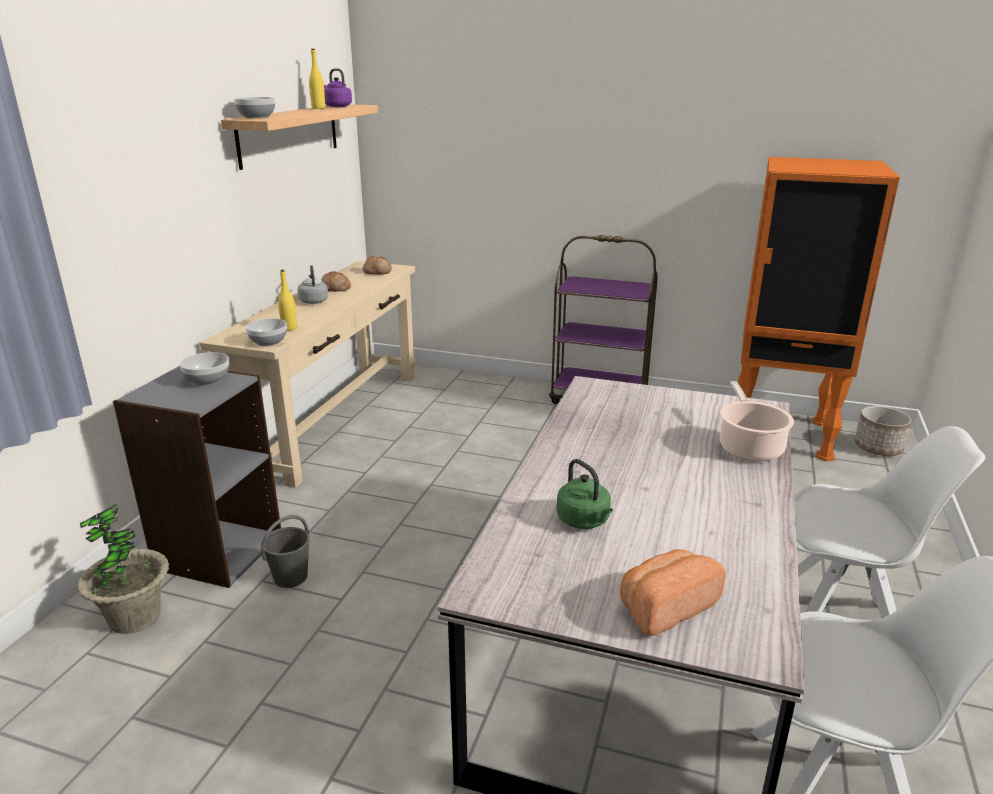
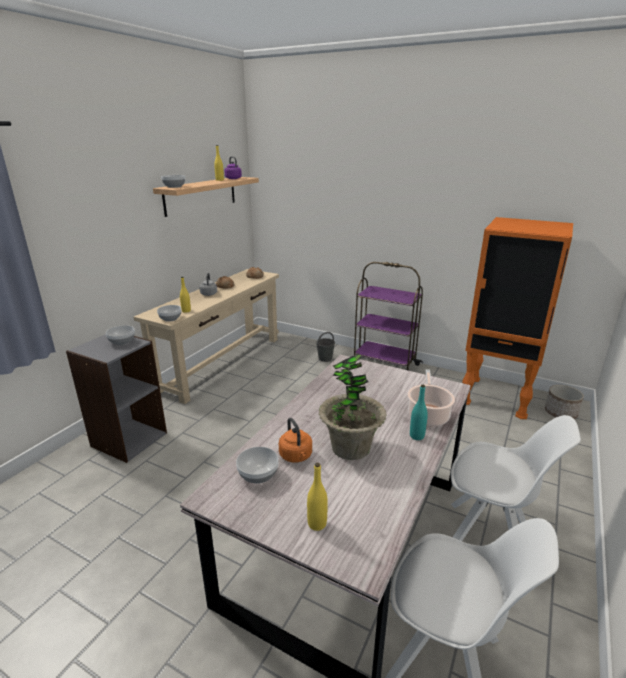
camera: 10 degrees right, 0 degrees up
potted plant [77,503,169,634] -> potted plant moved to [319,353,387,460]
grey bucket [261,515,310,588] -> grey bucket moved to [316,332,335,362]
green kettle [557,459,613,529] -> orange kettle [279,418,312,463]
bread [620,549,726,636] -> yellow bottle [307,463,328,531]
none -> bowl [236,447,279,484]
none -> turquoise bottle [410,385,428,440]

